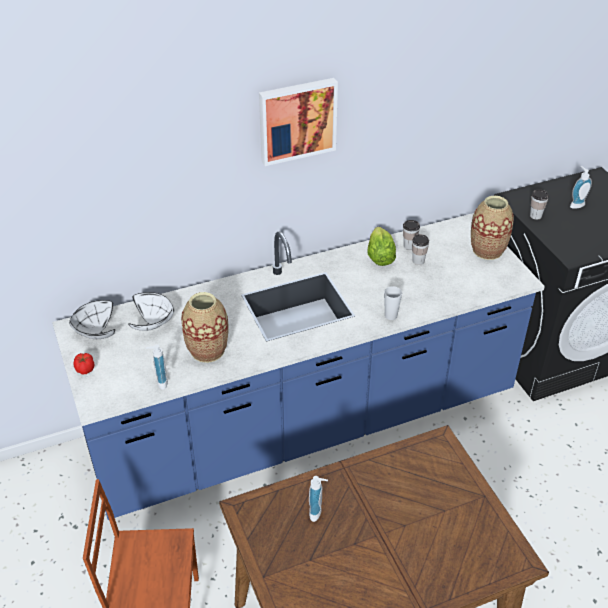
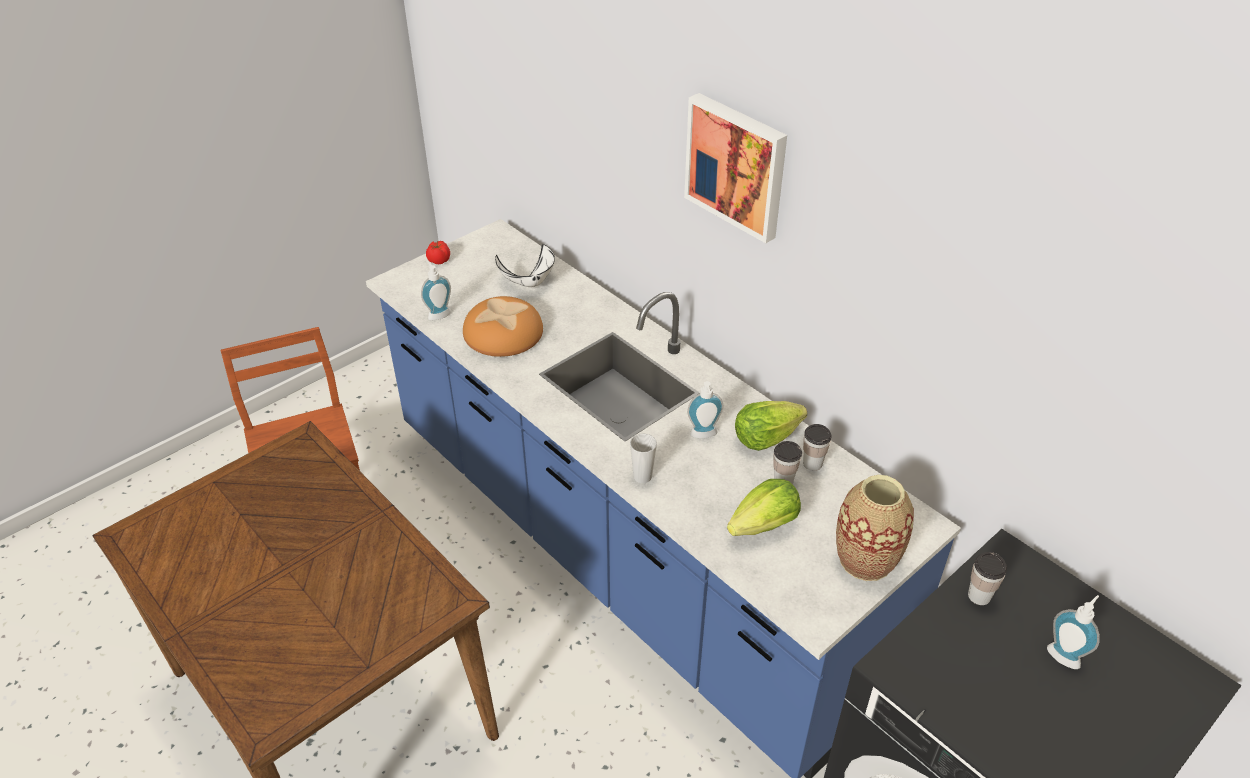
camera: 70 degrees right, 0 degrees up
white bowl [69,300,115,339] -> none
vase [181,292,228,363] -> bread [463,296,543,357]
soap dispenser [309,476,328,522] -> soap dispenser moved to [687,381,724,438]
none -> lettuce [727,479,801,536]

